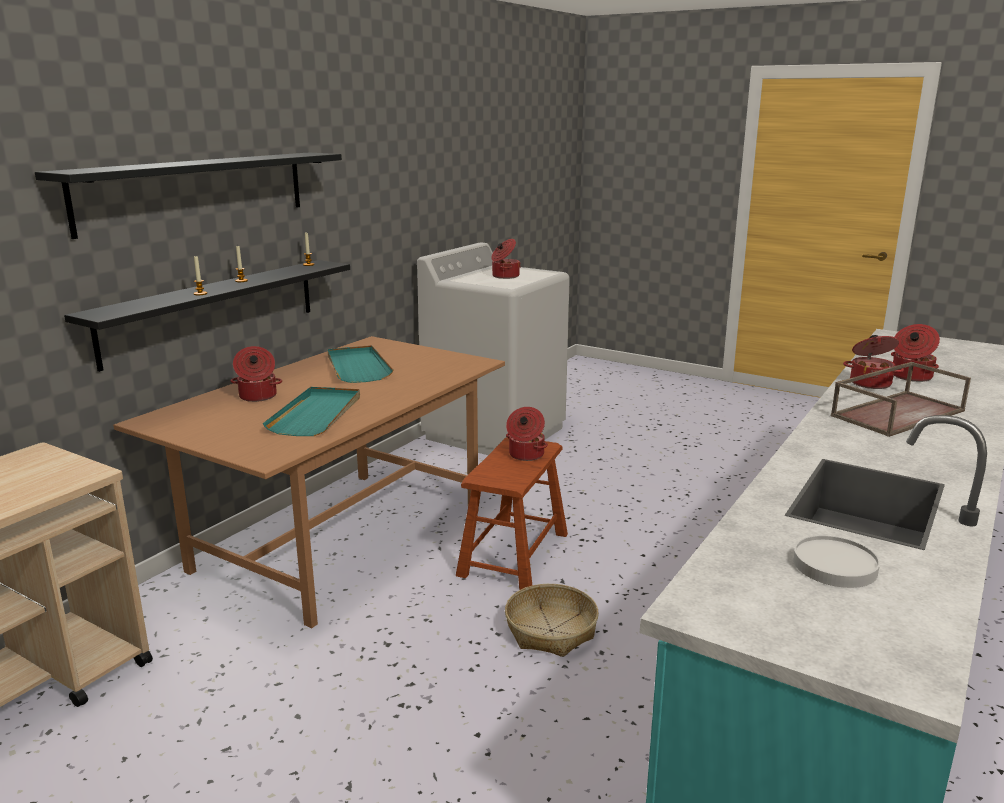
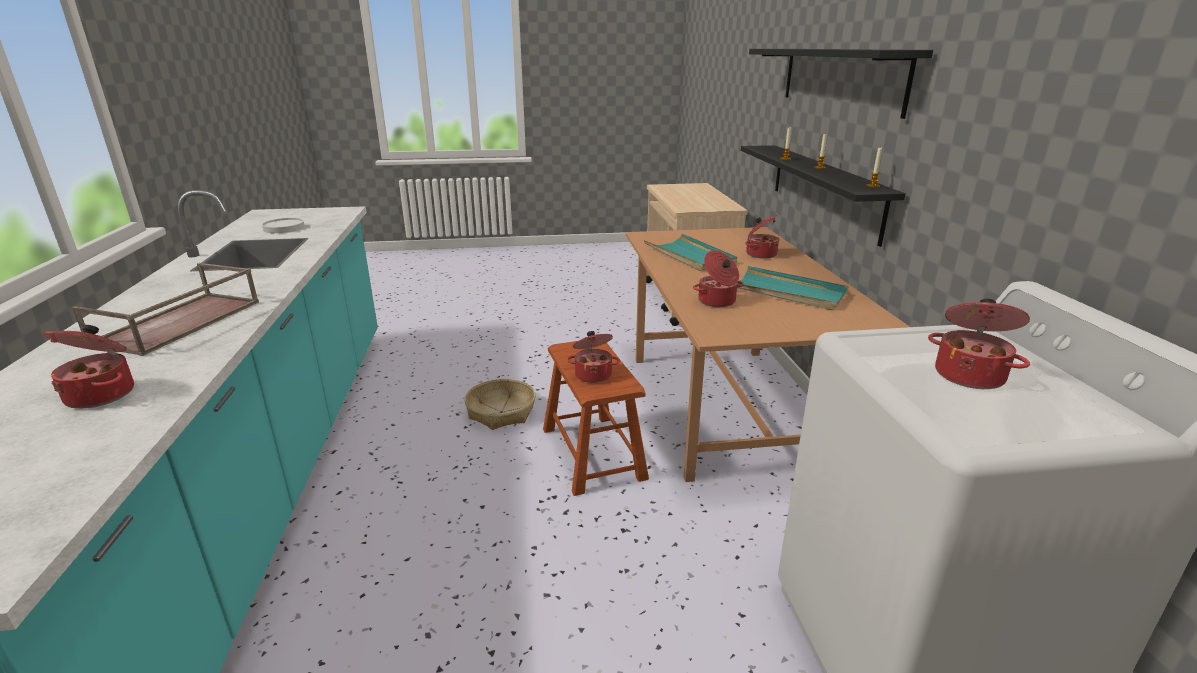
camera: 140 degrees right, 5 degrees up
cooking pot [843,335,904,389] -> cooking pot moved to [693,250,743,307]

